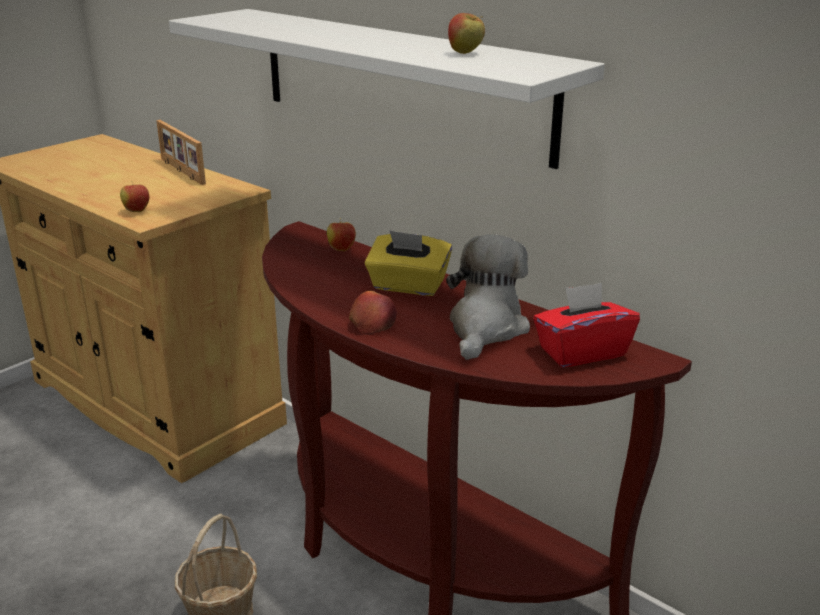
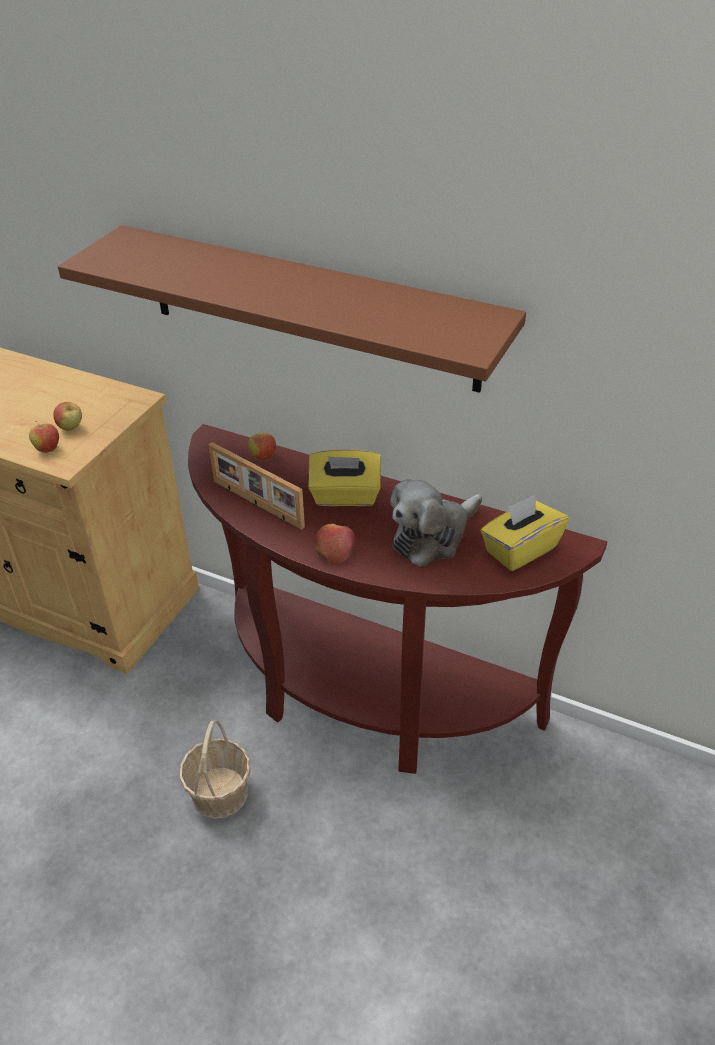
camera: 15 degrees left, 15 degrees up
picture frame [156,120,206,185] -> picture frame moved to [209,442,305,530]
white shelf [169,9,605,169] -> brown shelf [58,225,526,393]
plush toy [446,234,530,360] -> plush toy turned 135 degrees counterclockwise [390,479,482,567]
apple [448,13,485,54] -> apple moved to [53,402,82,431]
red tissue box [533,283,640,367] -> yellow tissue box [480,495,569,571]

